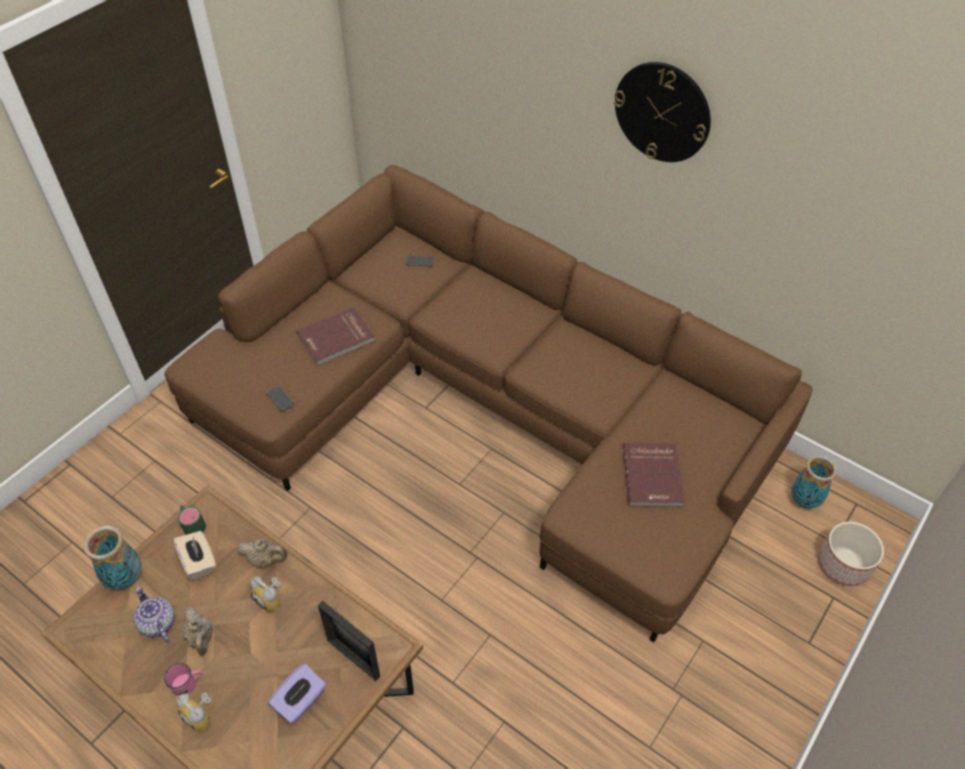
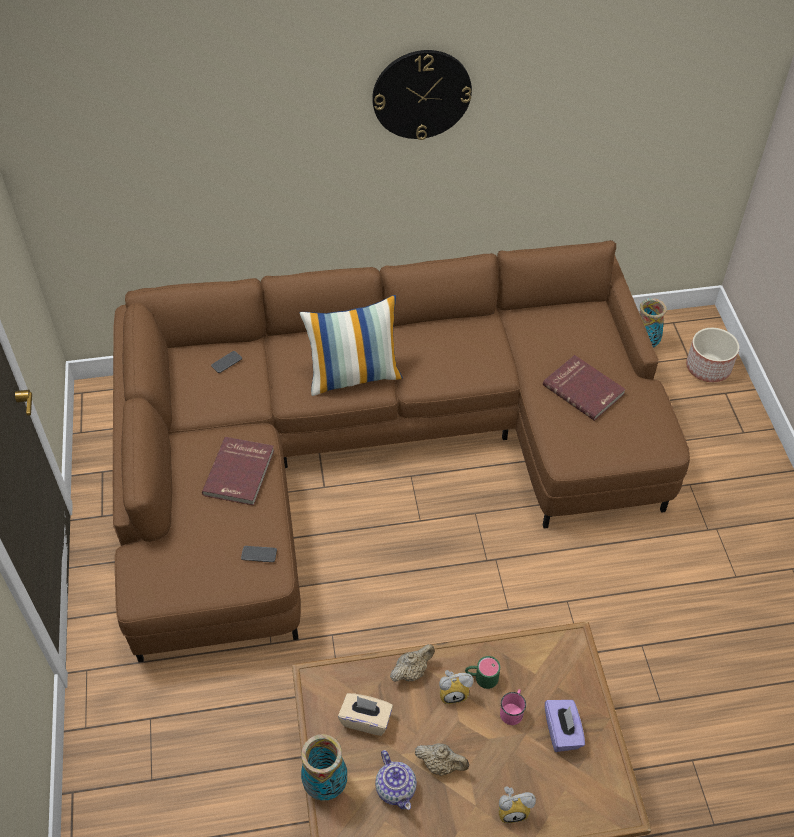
camera: 45 degrees left, 0 degrees up
teapot [133,587,175,642] -> teapot turned 120 degrees counterclockwise [375,750,417,810]
pink mug [164,663,202,696] -> pink mug moved to [500,689,526,725]
green mug [178,505,206,535] -> green mug moved to [465,656,500,689]
picture frame [318,601,380,681] -> none
none -> pillow [300,295,403,396]

